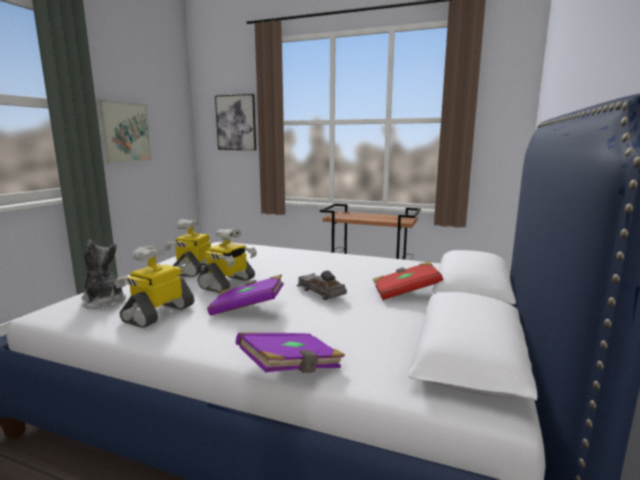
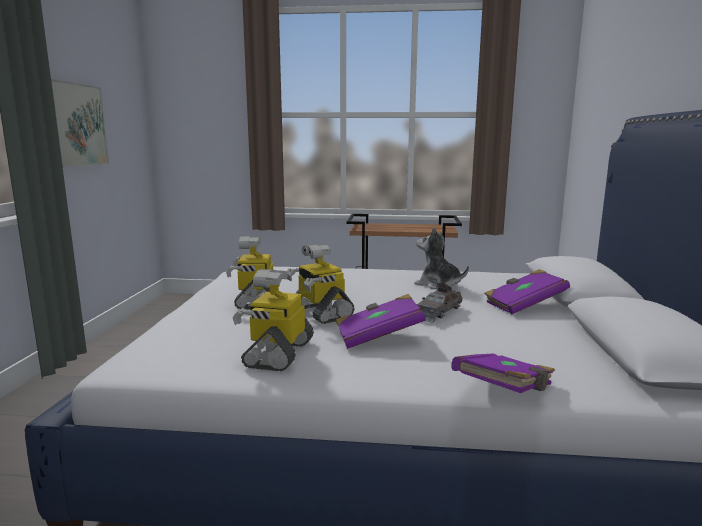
camera: 15 degrees left, 0 degrees up
plush toy [81,240,126,309] -> plush toy moved to [415,228,469,289]
toy robot [198,228,257,293] -> toy robot turned 135 degrees clockwise [287,244,354,324]
picture [215,94,256,150] -> none
grey toy car [296,271,347,300] -> grey toy car turned 90 degrees counterclockwise [417,283,462,323]
red book [373,261,443,300] -> purple book [484,269,570,314]

